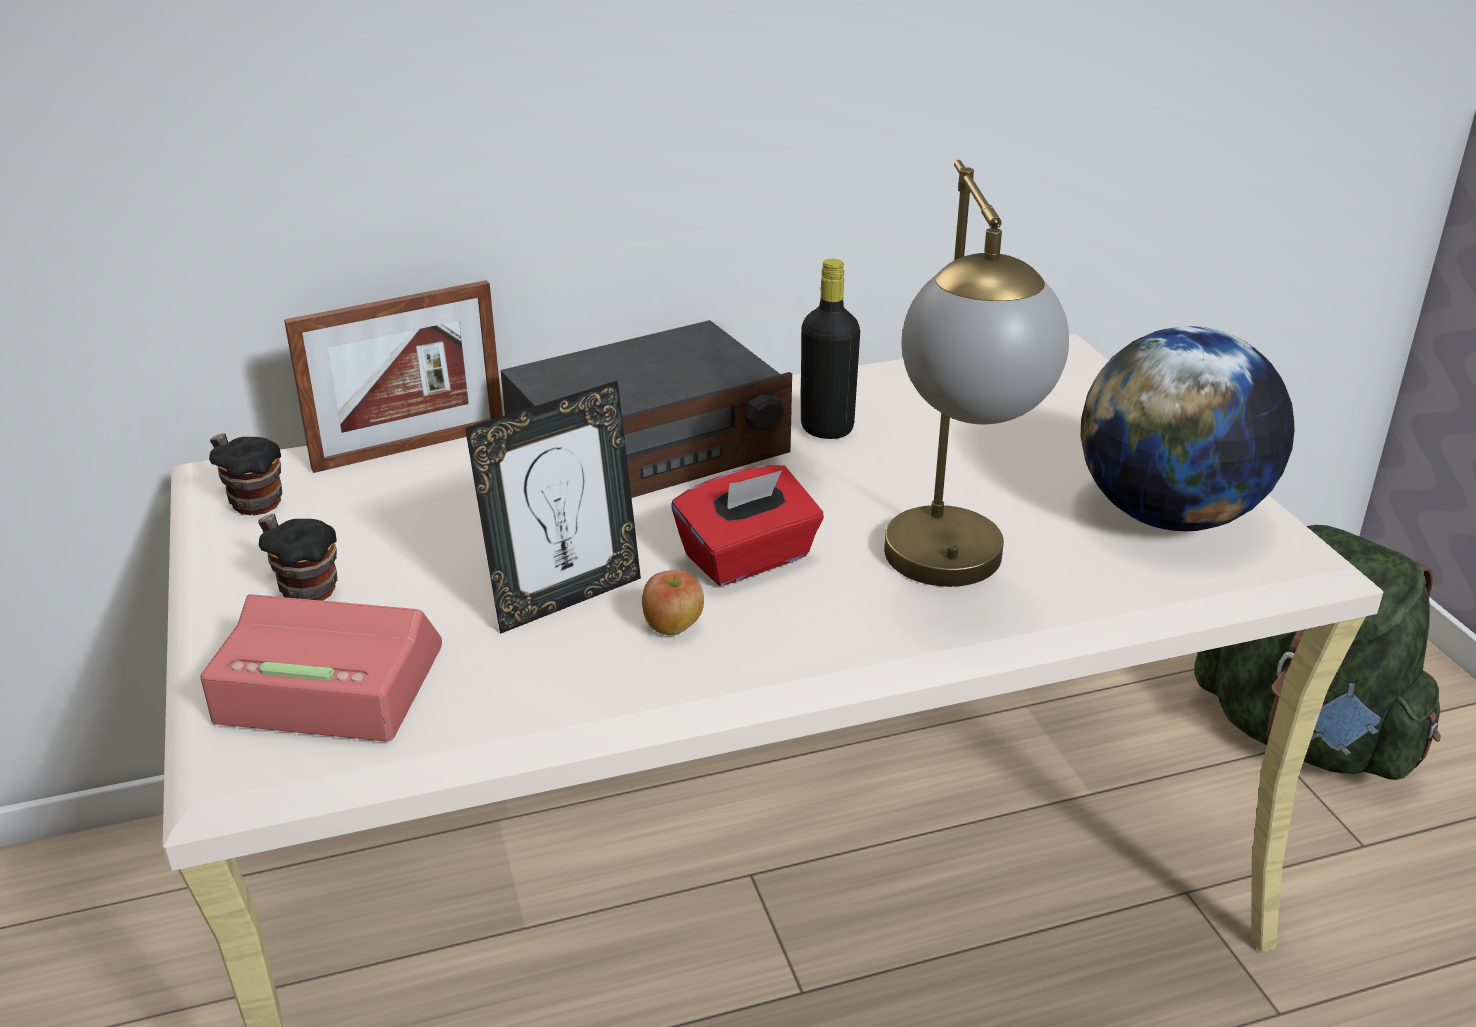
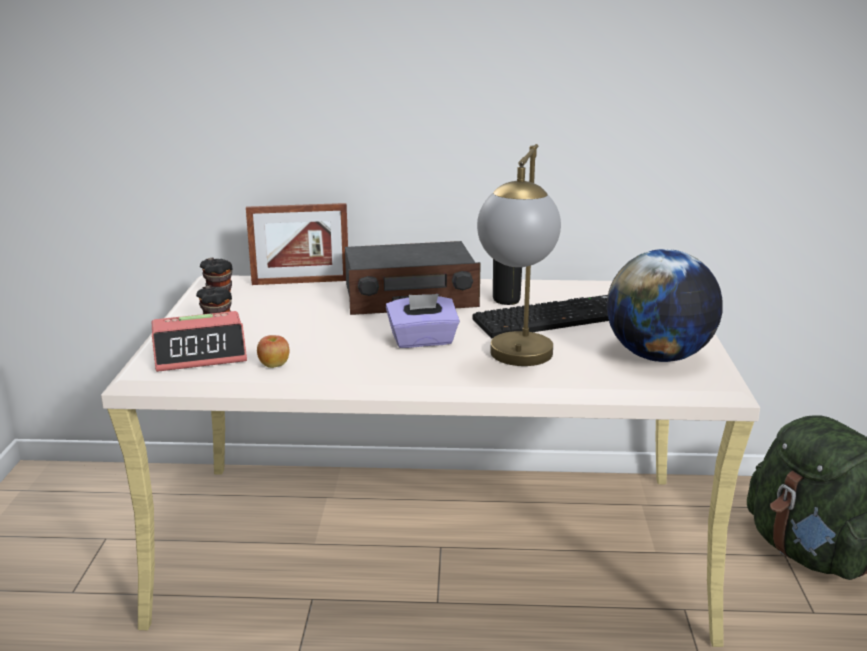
camera: 20 degrees right, 10 degrees down
alarm clock [201,594,442,742] -> alarm clock turned 135 degrees clockwise [152,311,247,372]
picture frame [465,380,641,634] -> none
apple [642,570,704,635] -> apple moved to [257,335,289,368]
red tissue box [671,465,824,586] -> purple tissue box [386,294,460,348]
none -> keyboard [473,295,609,338]

